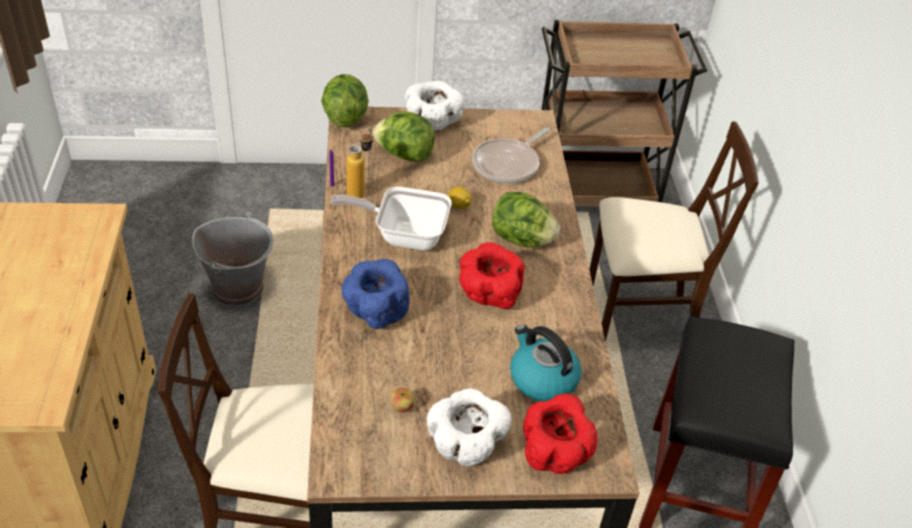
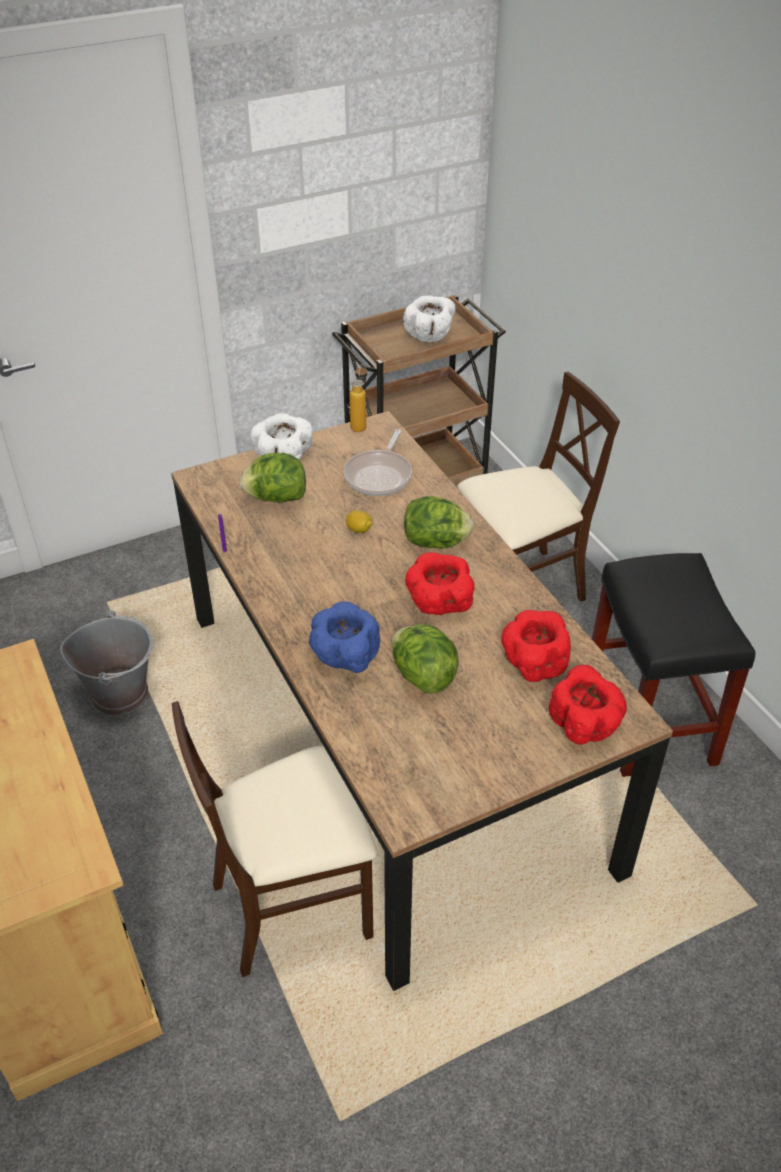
camera: 20 degrees left, 0 degrees up
lettuce [321,74,369,127] -> lettuce moved to [391,624,459,694]
frying pan [330,187,452,250] -> none
bottle [346,130,373,198] -> bottle moved to [349,363,367,432]
apple [391,388,415,412] -> none
white bowl [426,388,512,467] -> white bowl moved to [403,296,456,343]
kettle [510,325,582,402] -> red bowl [501,610,571,682]

